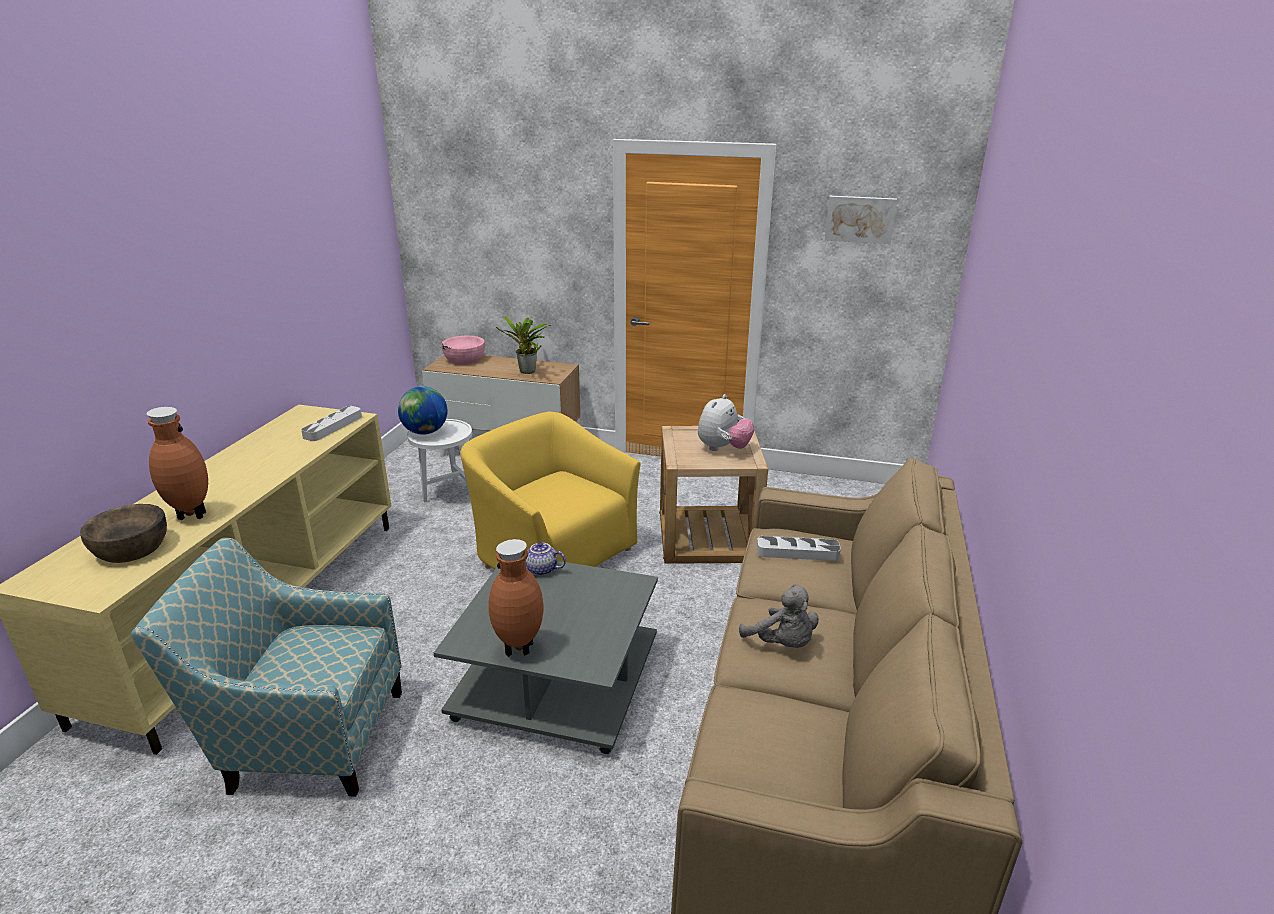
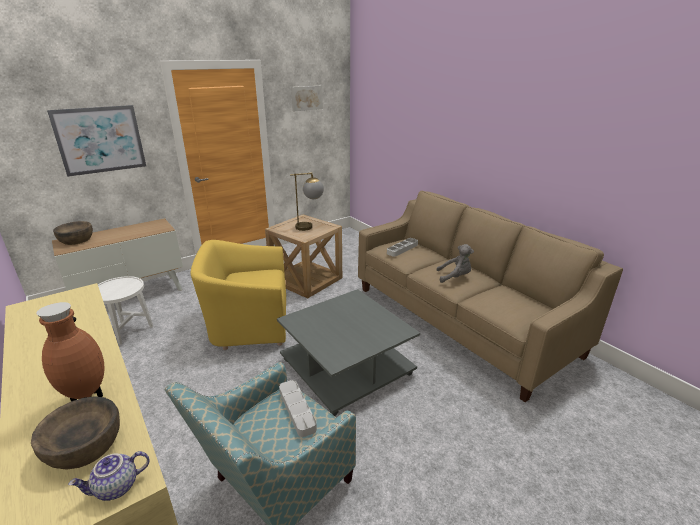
camera: 50 degrees left, 0 degrees up
grey tray [301,406,362,441] -> grey tray moved to [279,380,317,437]
globe [398,386,447,435] -> none
pink bowl [441,336,485,365] -> brown bowl [53,221,93,245]
brown vase [489,539,543,657] -> none
potted plant [496,316,551,374] -> none
teapot [526,542,566,576] -> teapot moved to [68,451,149,501]
plush toy [698,394,754,451] -> table lamp [290,173,324,231]
none -> picture [47,105,146,177]

